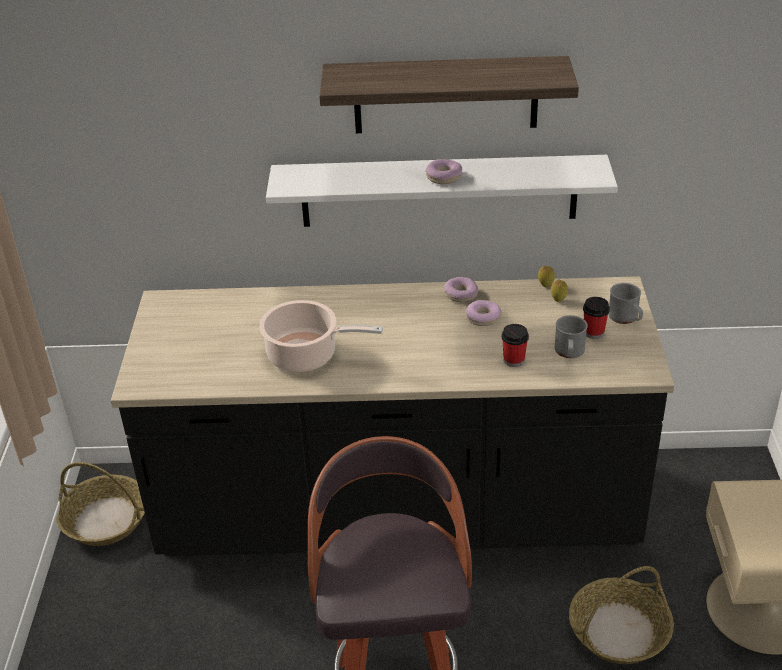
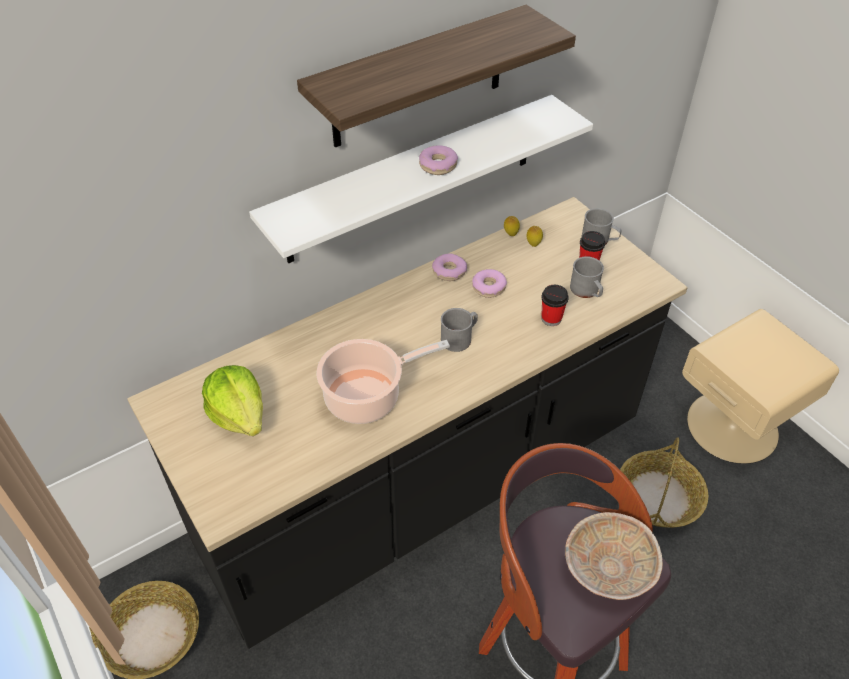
camera: 35 degrees left, 10 degrees up
none -> lettuce [202,365,263,436]
none -> grey mug [441,308,478,352]
none -> beige bowl [565,512,663,600]

